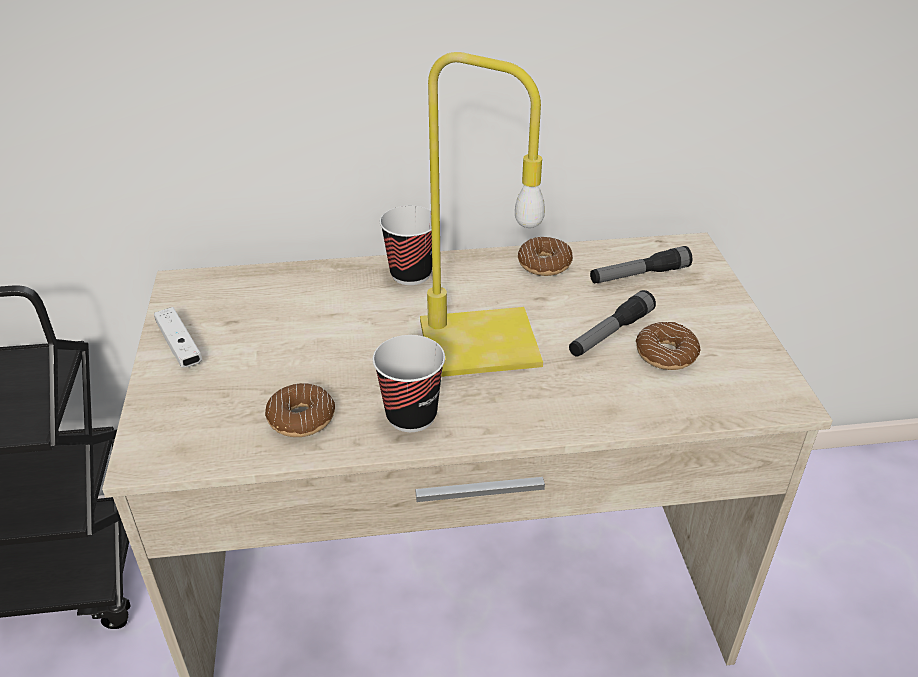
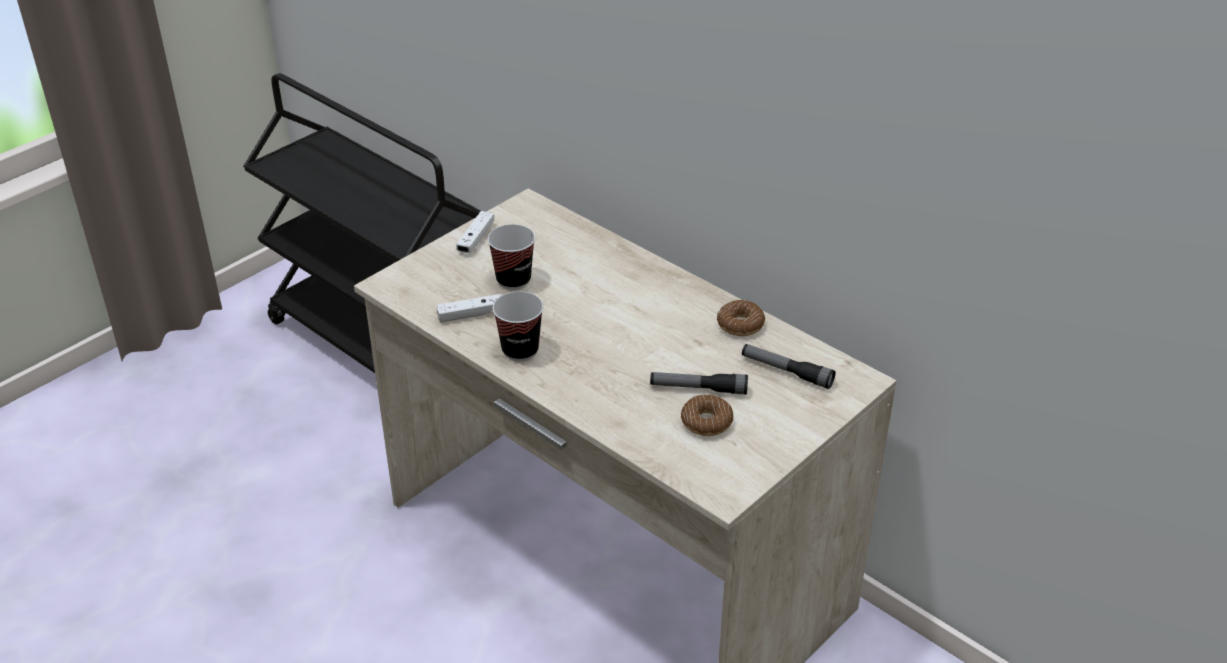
camera: 50 degrees right, 0 degrees up
donut [265,383,335,437] -> white game controller [436,294,503,322]
cup [380,206,432,285] -> cup moved to [487,224,535,290]
yellow table lamp [420,52,545,377] -> none

